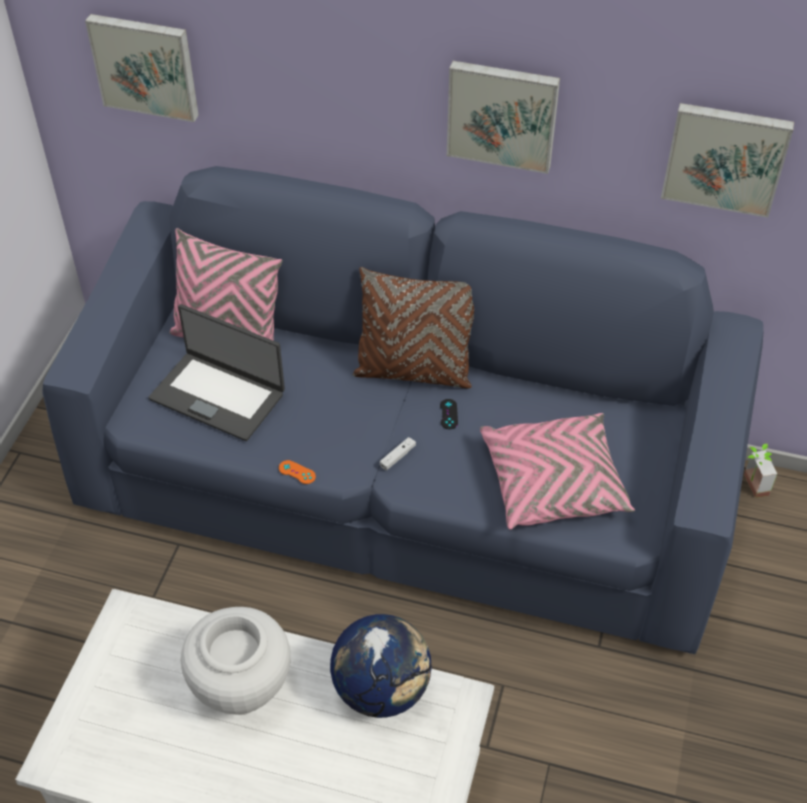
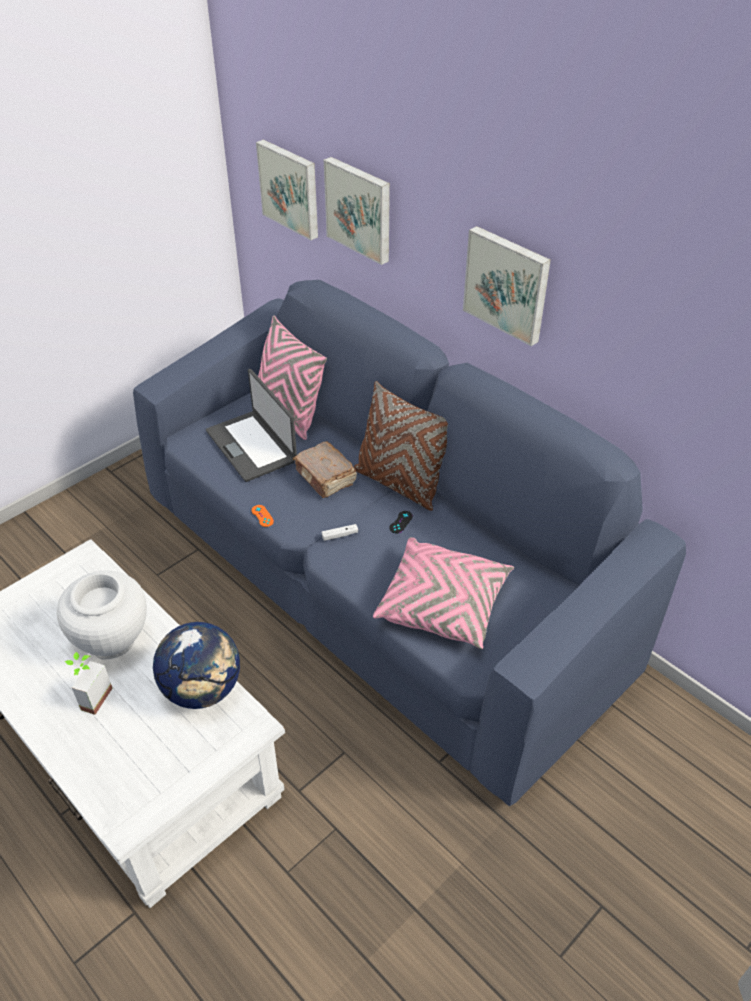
camera: 30 degrees right, 5 degrees down
picture [661,103,794,218] -> picture moved to [324,157,390,265]
potted plant [744,444,777,498] -> potted plant moved to [65,652,113,715]
none -> brown book [293,442,357,498]

